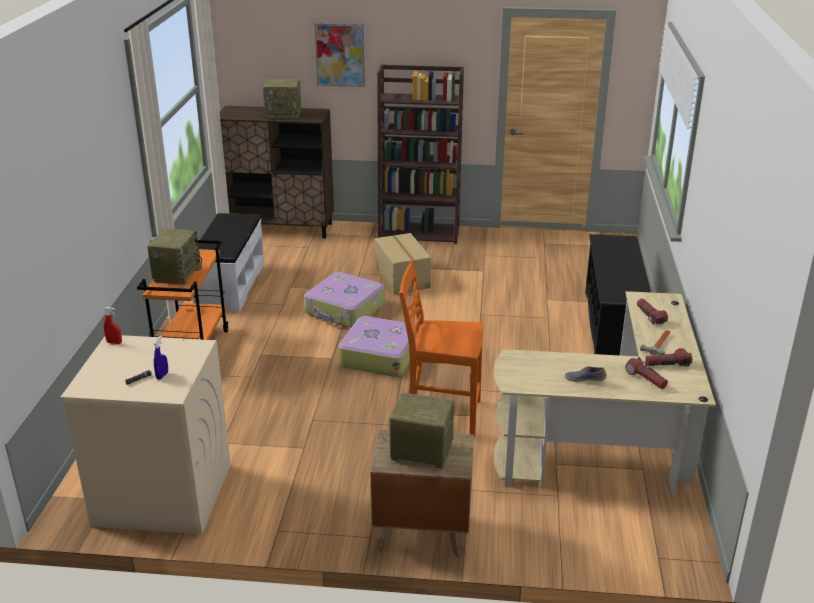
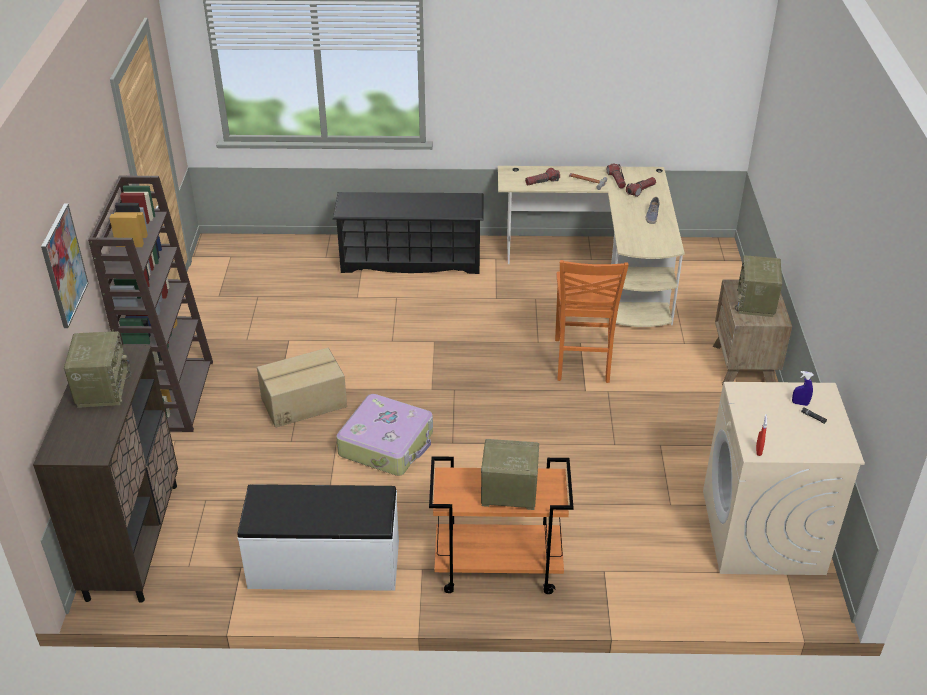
camera: 95 degrees left, 10 degrees up
suitcase [338,316,417,377] -> none

